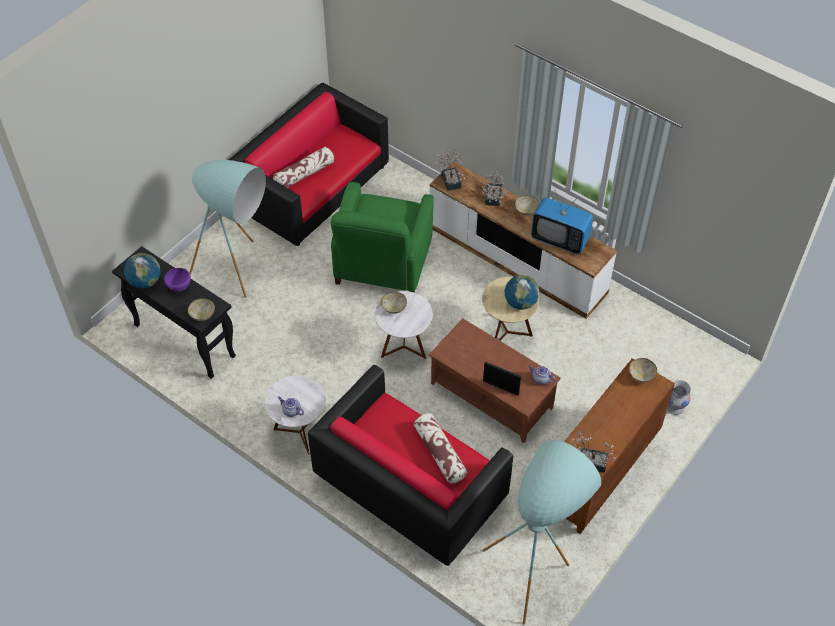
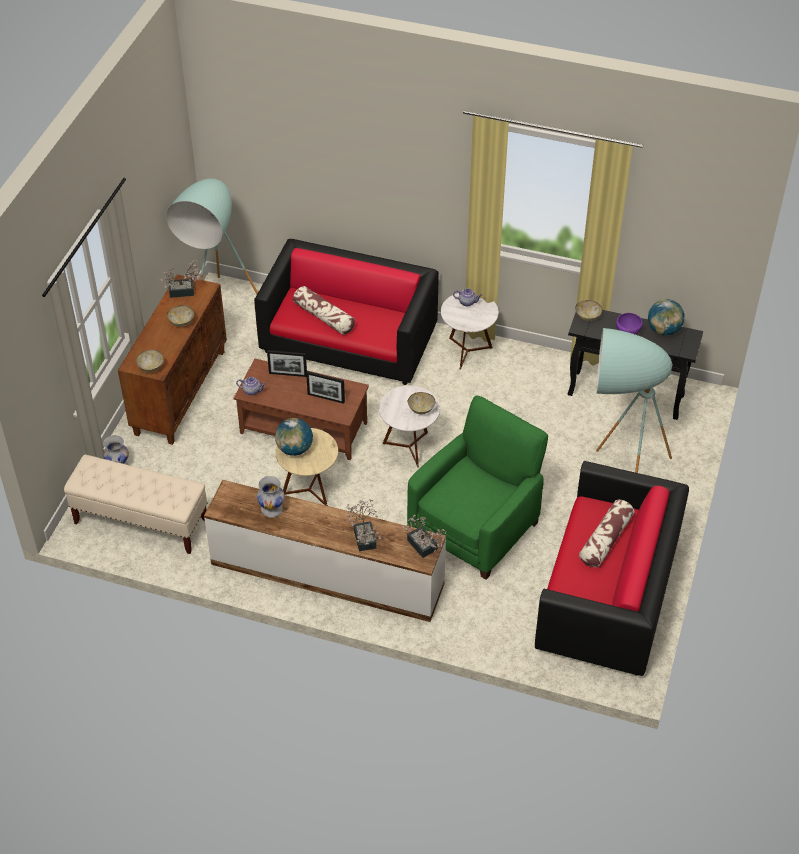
camera: 160 degrees right, 5 degrees down
green armchair [331,182,434,293] -> green armchair turned 45 degrees clockwise [407,396,548,580]
bowl [515,195,539,216] -> bowl moved to [167,305,194,327]
television [531,191,593,254] -> white vase [257,476,285,518]
none -> beige bench [64,454,208,554]
none -> picture frame [306,371,345,404]

